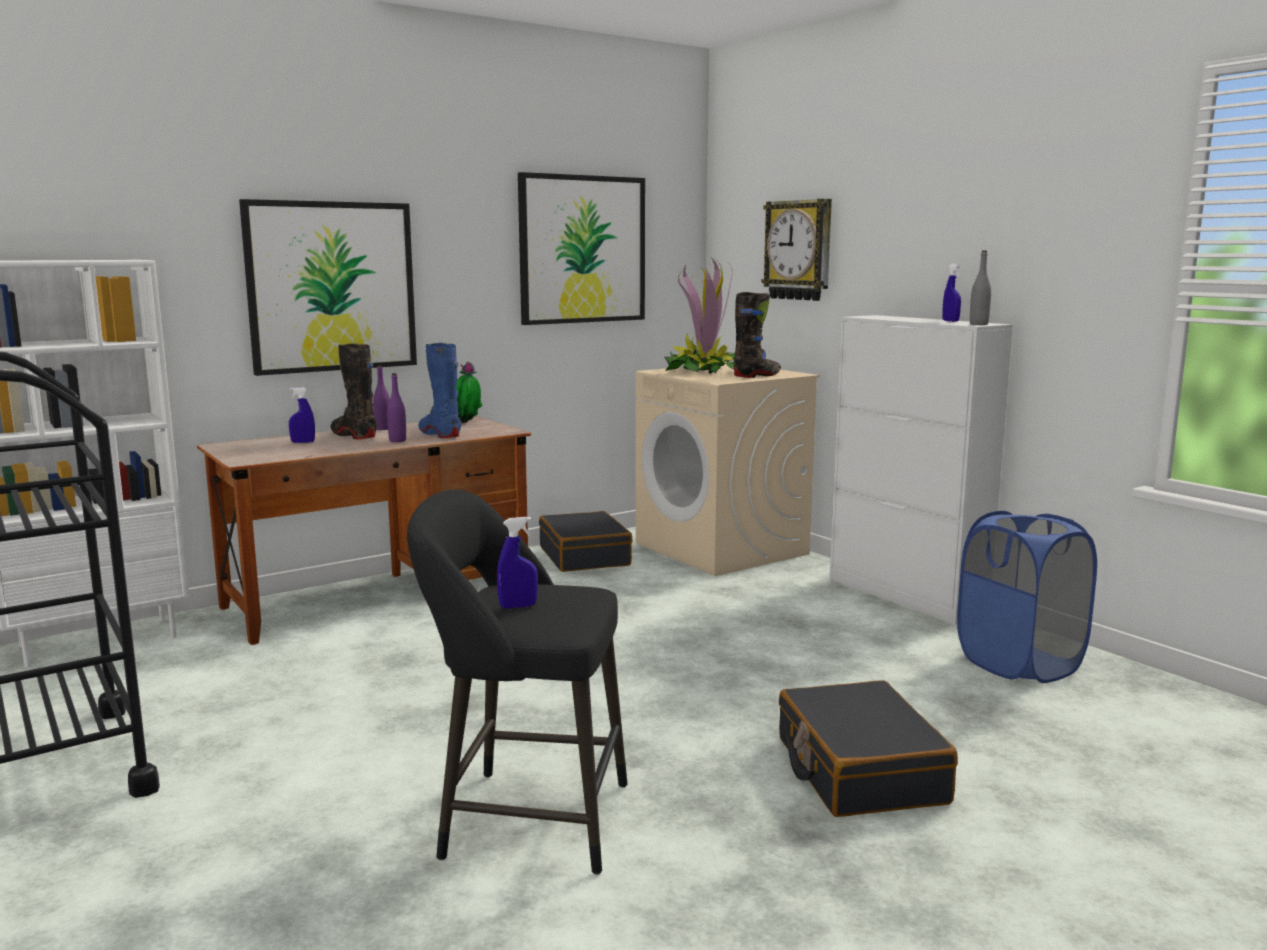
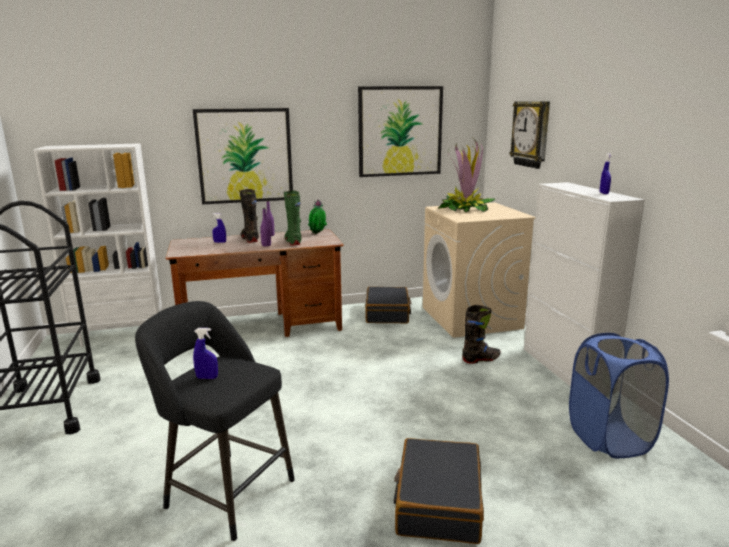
camera: 20 degrees right, 5 degrees up
blue boot [418,343,461,438] -> green boot [284,191,301,246]
black boot [734,292,781,378] -> black boot moved to [462,305,501,364]
grey bottle [970,250,991,325] -> none

